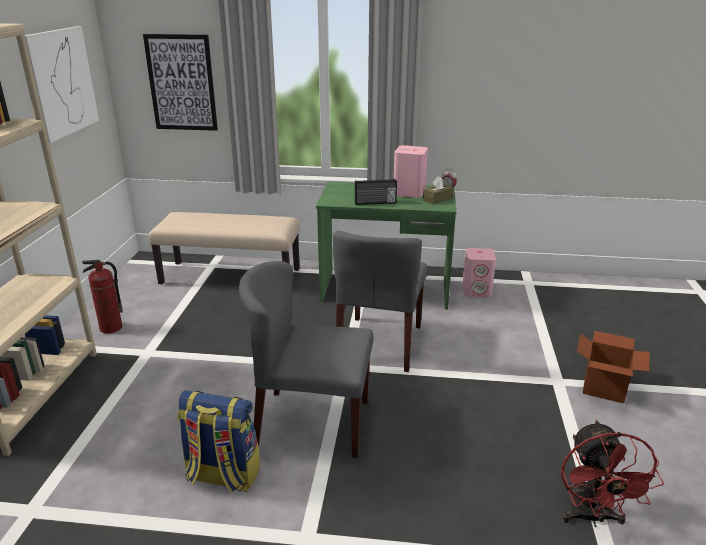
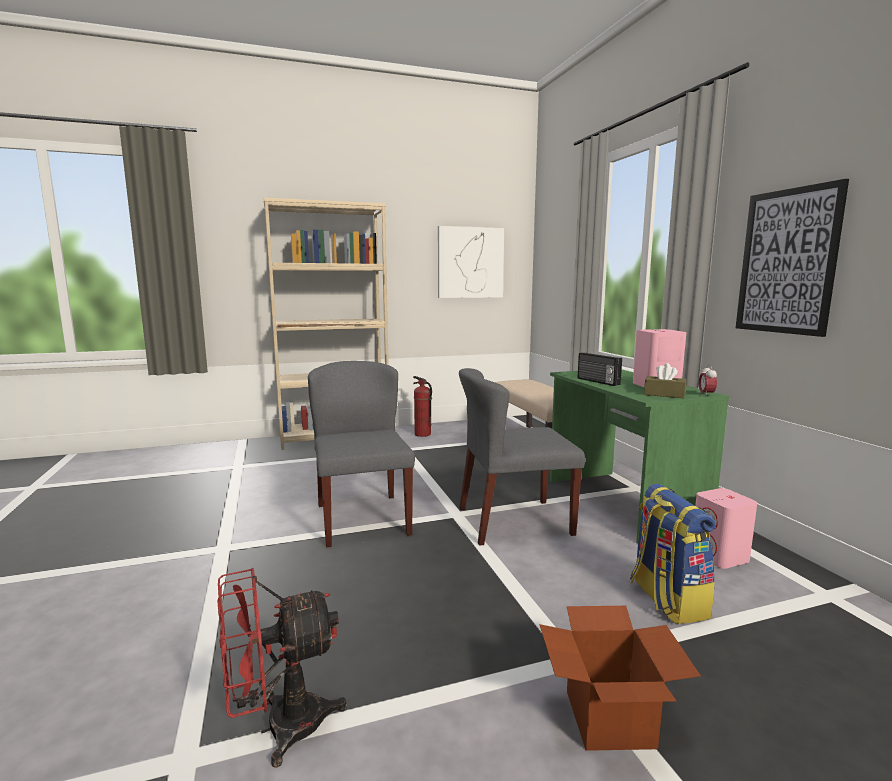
camera: 65 degrees right, 15 degrees down
picture [143,34,218,131] -> picture moved to [736,179,849,337]
backpack [177,390,260,492] -> backpack moved to [630,484,716,624]

